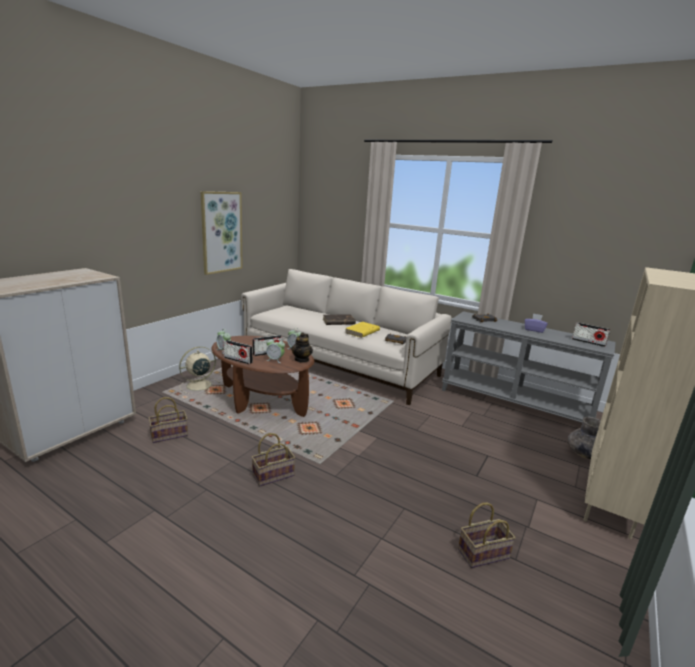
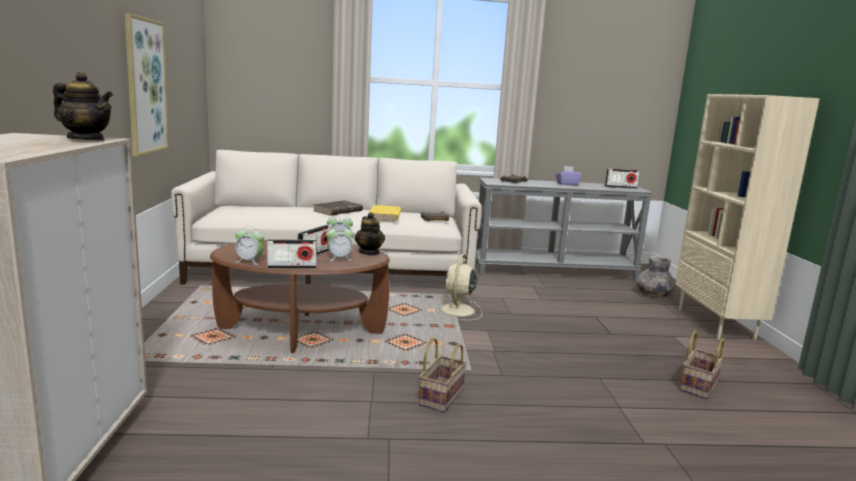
camera: 35 degrees left, 5 degrees down
basket [148,397,188,443] -> none
beige fan [179,347,220,394] -> beige fan moved to [433,254,482,320]
none -> teapot [53,72,113,140]

